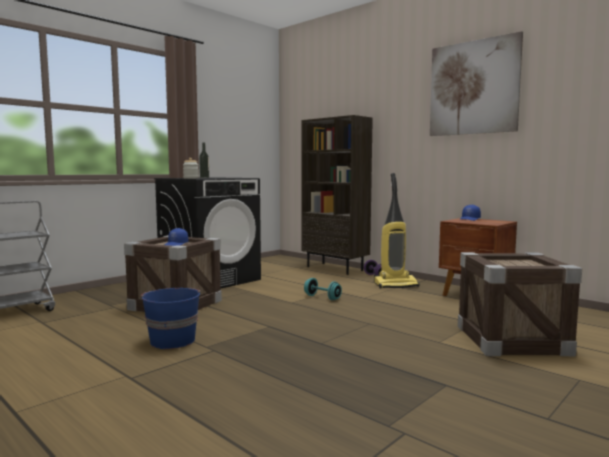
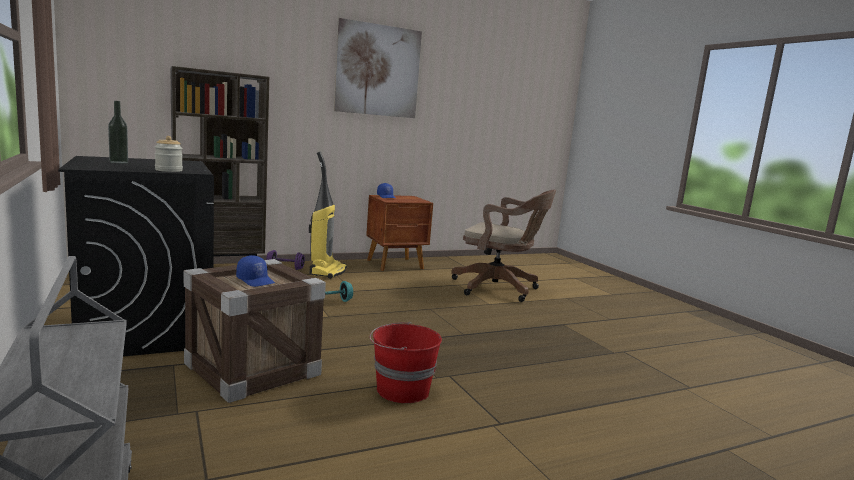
camera: 70 degrees left, 5 degrees up
blue bucket [141,288,201,349] -> red bucket [370,322,442,403]
crate [458,252,582,356] -> brown office chair [451,189,556,302]

